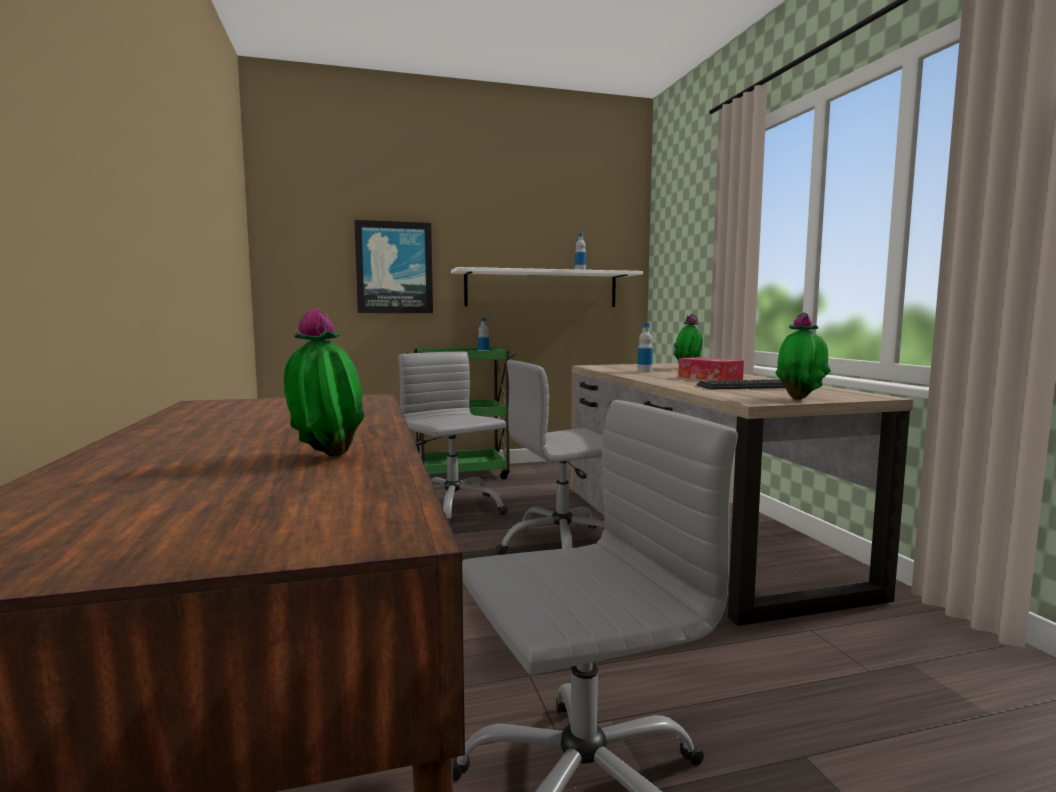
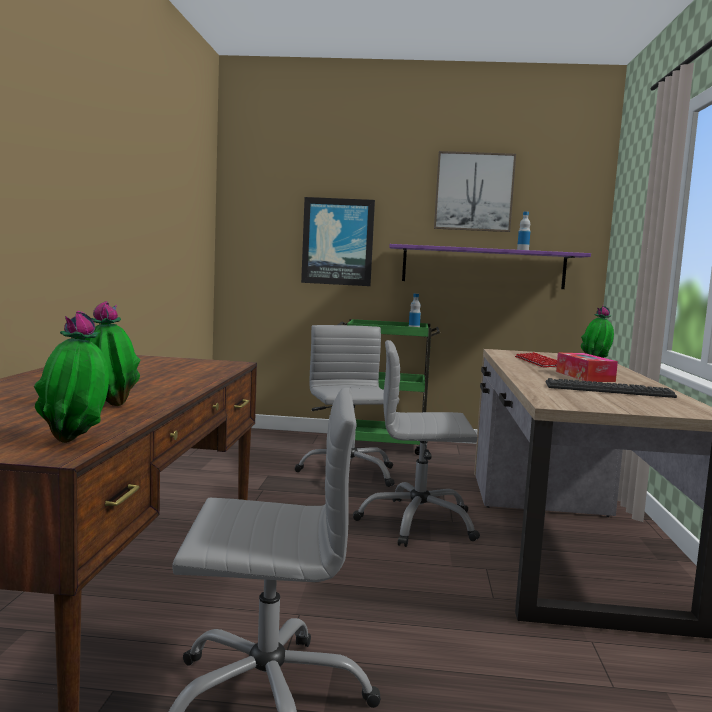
camera: 20 degrees right, 0 degrees up
white shelf [451,267,643,307] -> purple shelf [389,244,591,289]
bottle [637,323,653,372] -> keyboard [515,352,557,368]
potted plant [775,313,831,400] -> potted plant moved to [34,311,109,443]
none -> picture [434,151,516,232]

